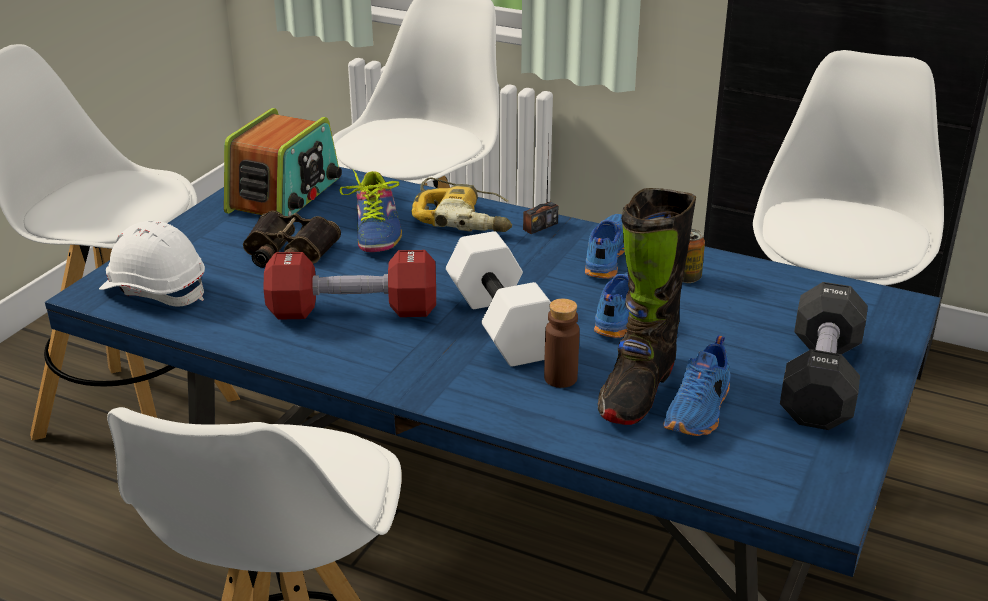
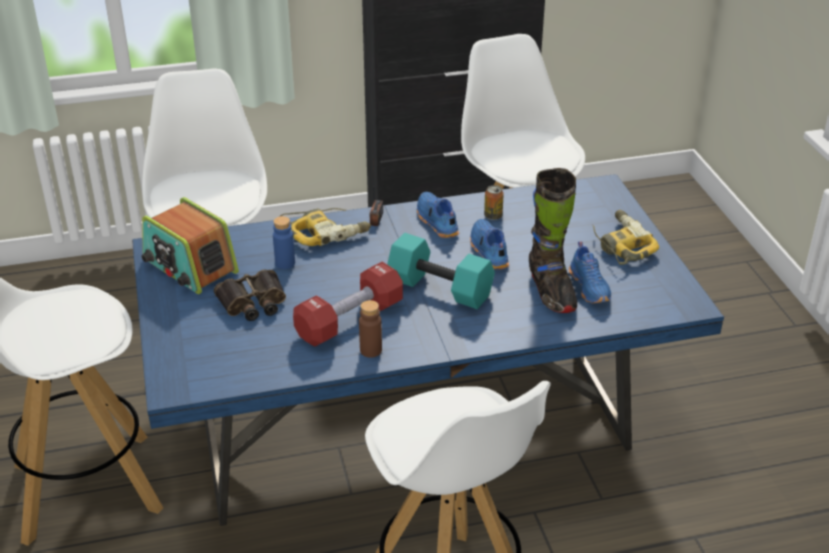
camera: 40 degrees left, 5 degrees up
white hard hat [99,221,205,307] -> none
radio [224,108,342,216] -> radio turned 150 degrees clockwise [142,197,239,294]
shoe [339,169,402,252] -> blue bottle [273,216,295,269]
white dumbbell [446,231,551,367] -> turquoise dumbbell [387,233,495,309]
brown bottle [544,299,580,388] -> brown bottle moved to [359,300,382,358]
black dumbbell [780,282,868,430] -> power drill [592,210,659,265]

